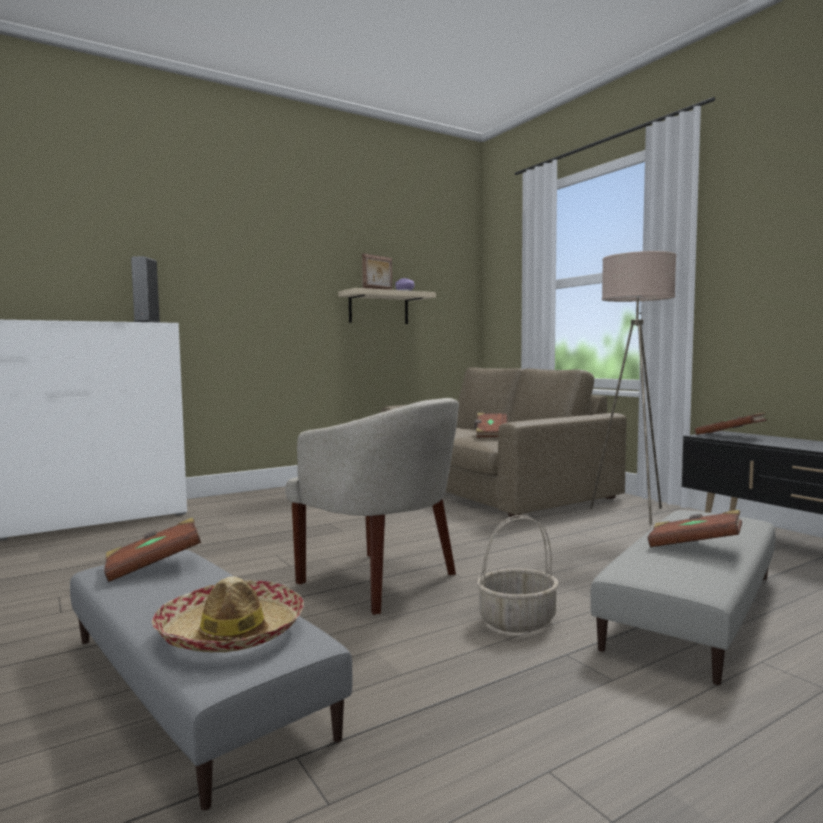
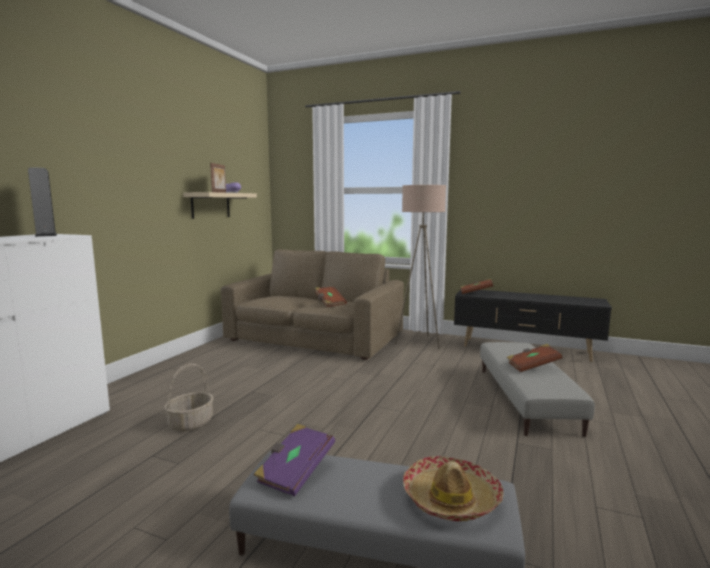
camera: 35 degrees left, 5 degrees up
brown book [104,517,201,582] -> purple book [254,424,335,497]
beige armchair [285,398,459,615] -> none
basket [477,515,559,633] -> basket moved to [164,363,214,432]

